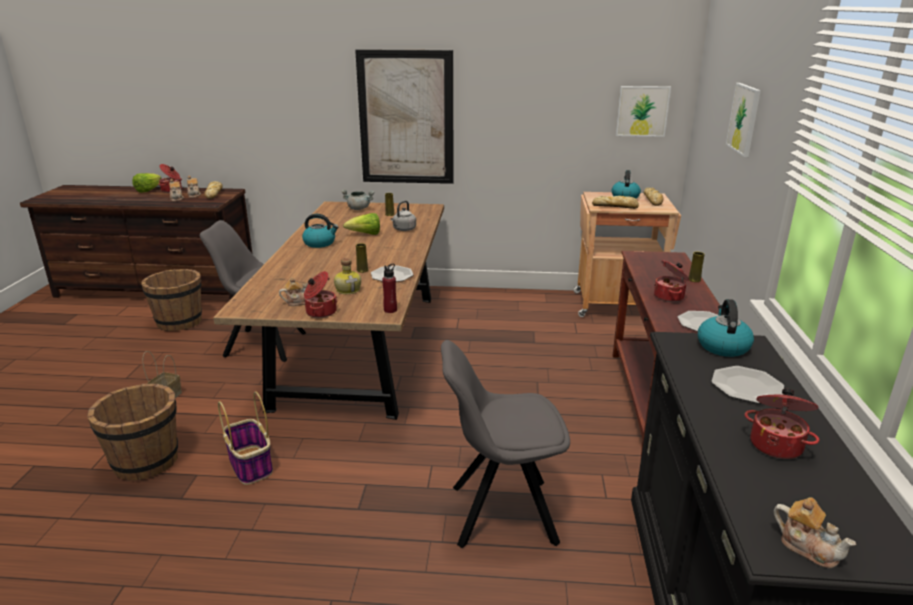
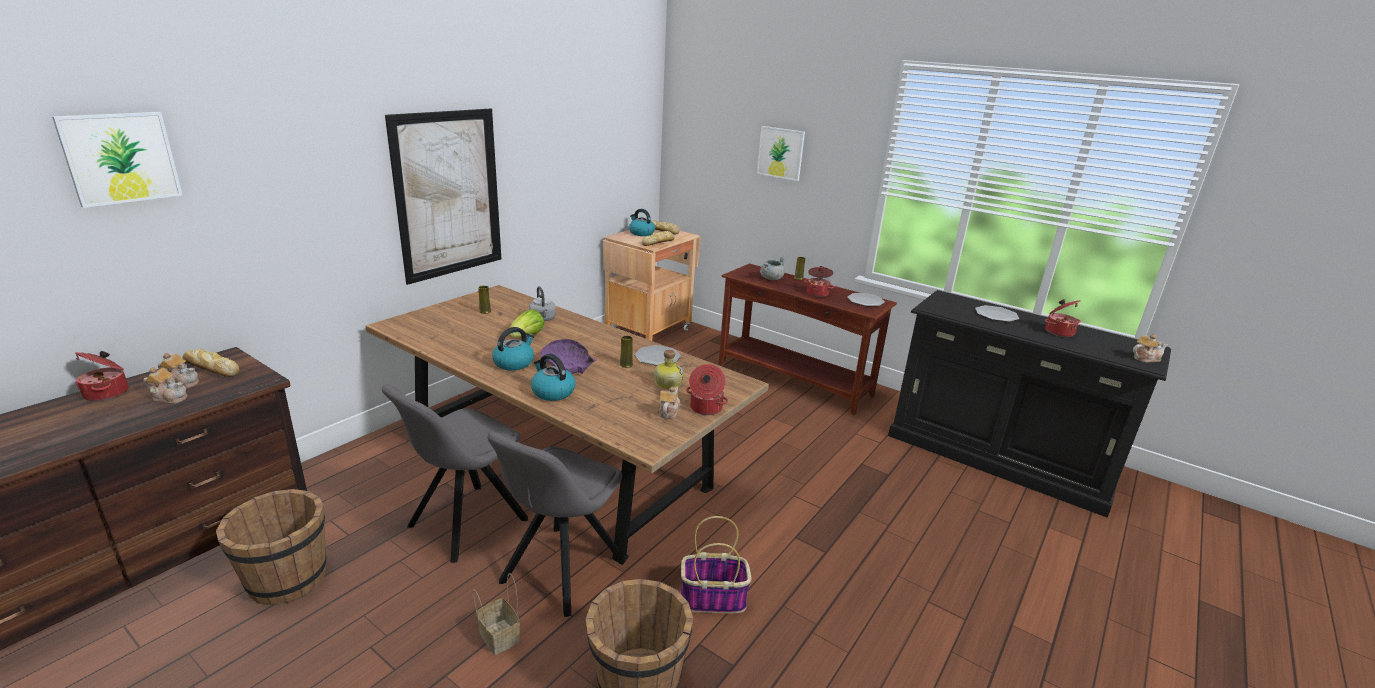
camera: 60 degrees left, 0 degrees up
lettuce [132,173,161,193] -> none
grey cooking pot [341,189,375,210] -> grey cooking pot moved to [760,257,786,280]
red bottle [382,264,397,313] -> none
grey chair [441,340,570,548] -> grey chair moved to [487,432,625,617]
picture [616,86,671,137] -> picture moved to [52,112,182,208]
kettle [698,299,754,357] -> kettle moved to [531,354,575,401]
none -> purple bowl [540,339,596,374]

